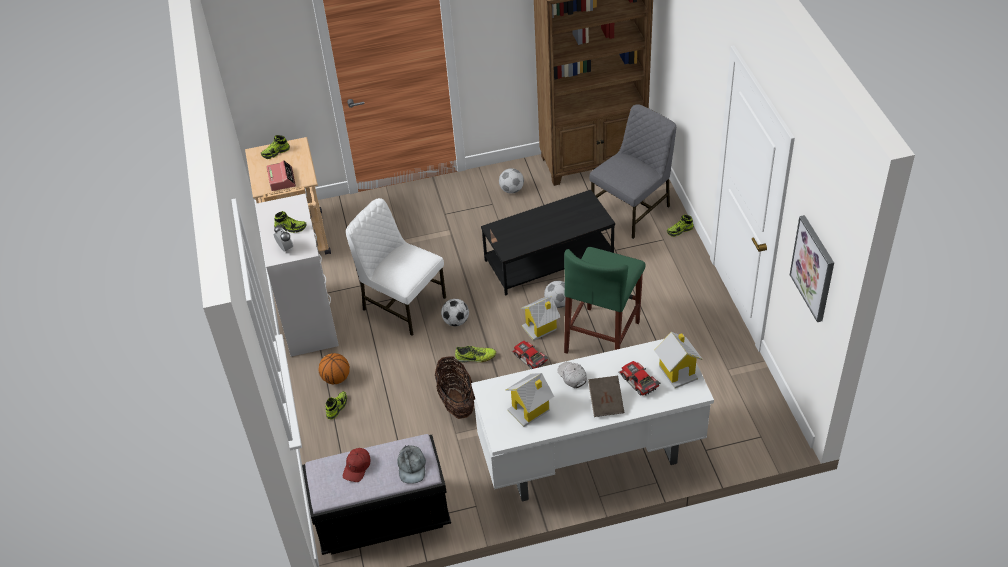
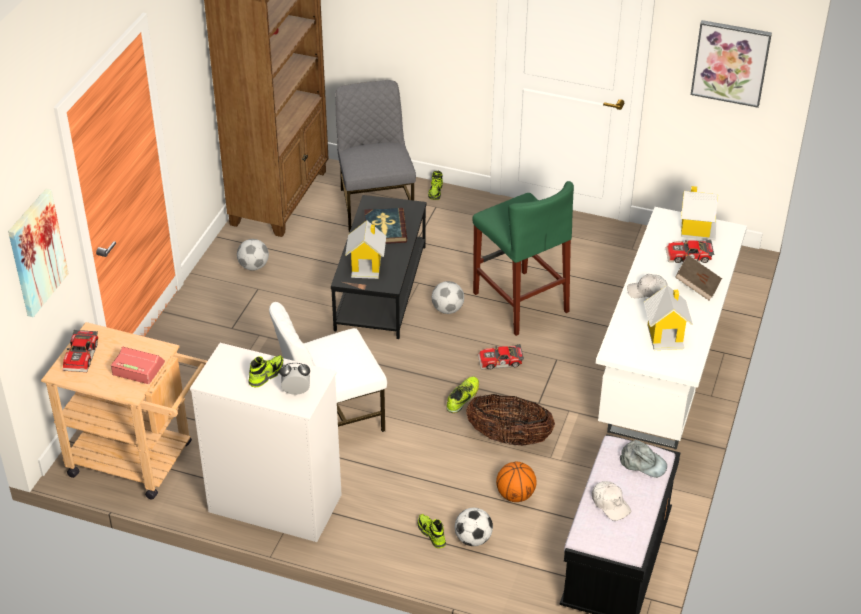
camera: 60 degrees left, 5 degrees down
shoe [261,135,290,159] -> toy car [63,330,98,372]
basketball [319,353,350,384] -> basketball moved to [496,462,537,502]
red cap [343,448,371,482] -> white cap [592,481,631,521]
football [441,299,469,326] -> football moved to [455,508,493,546]
toy house [521,296,560,341] -> toy house moved to [345,220,386,279]
none -> picture [8,189,69,317]
none -> book [364,208,407,244]

